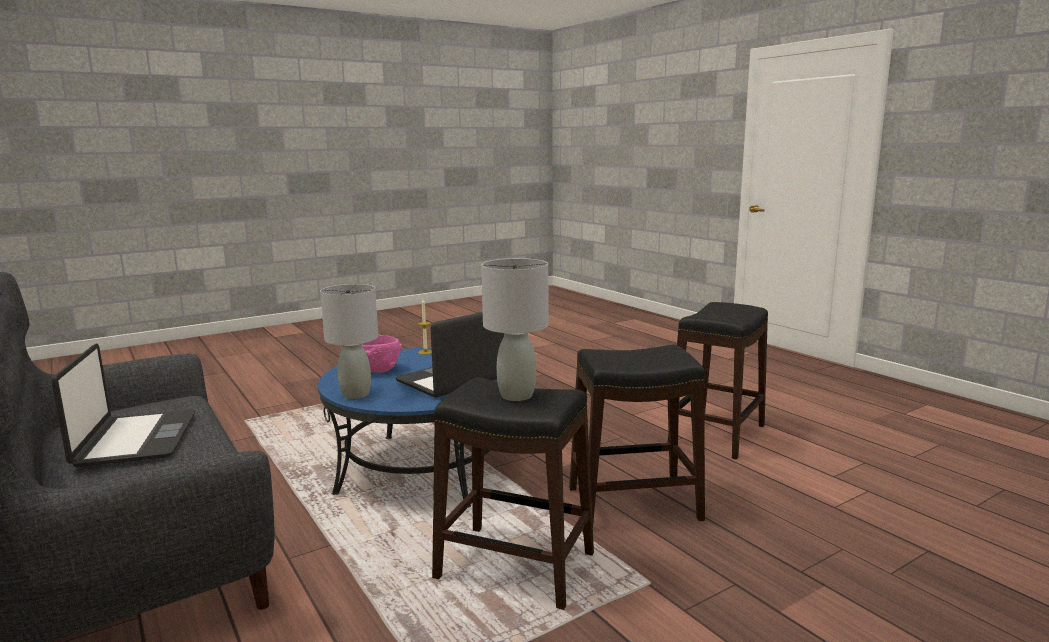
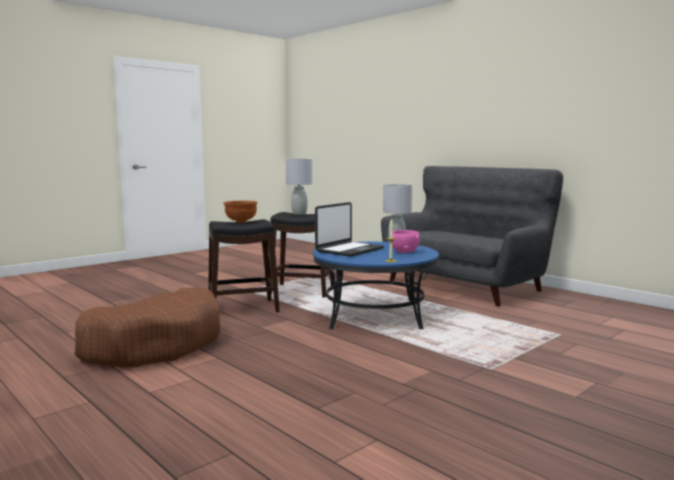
camera: 170 degrees right, 5 degrees down
laptop [51,344,195,467] -> none
black stool [668,302,768,460] -> brown dog bed [75,288,220,367]
none -> brown bowl [223,201,258,223]

